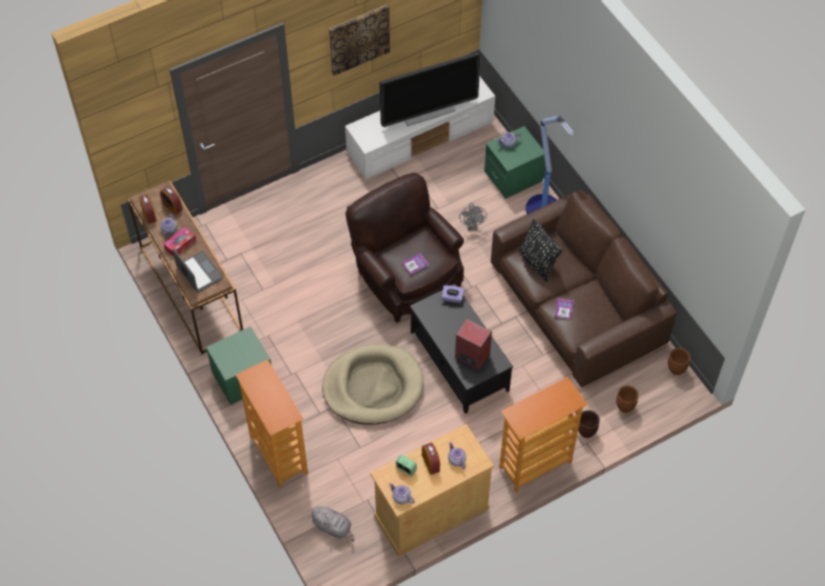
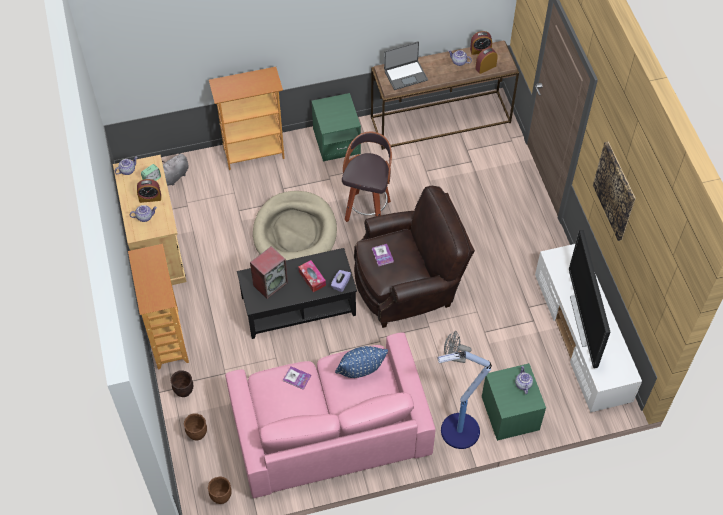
camera: 105 degrees right, 0 degrees up
tissue box [164,227,196,257] -> tissue box moved to [298,260,326,292]
brown sofa [491,190,677,387] -> pink sofa [225,332,436,498]
black pillow [519,219,562,282] -> blue pillow [335,346,388,378]
none -> stool [342,132,392,222]

